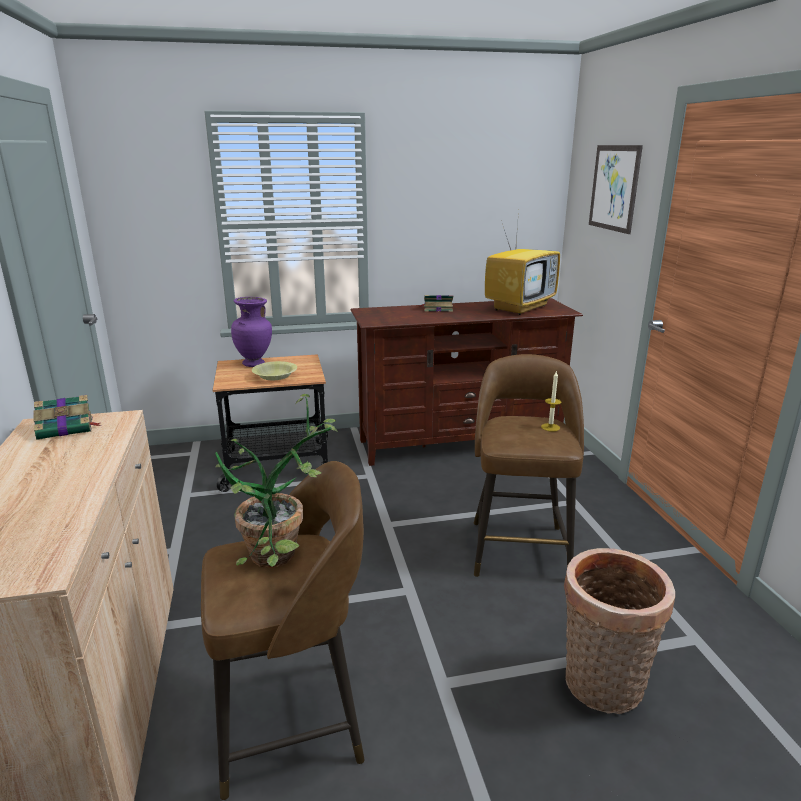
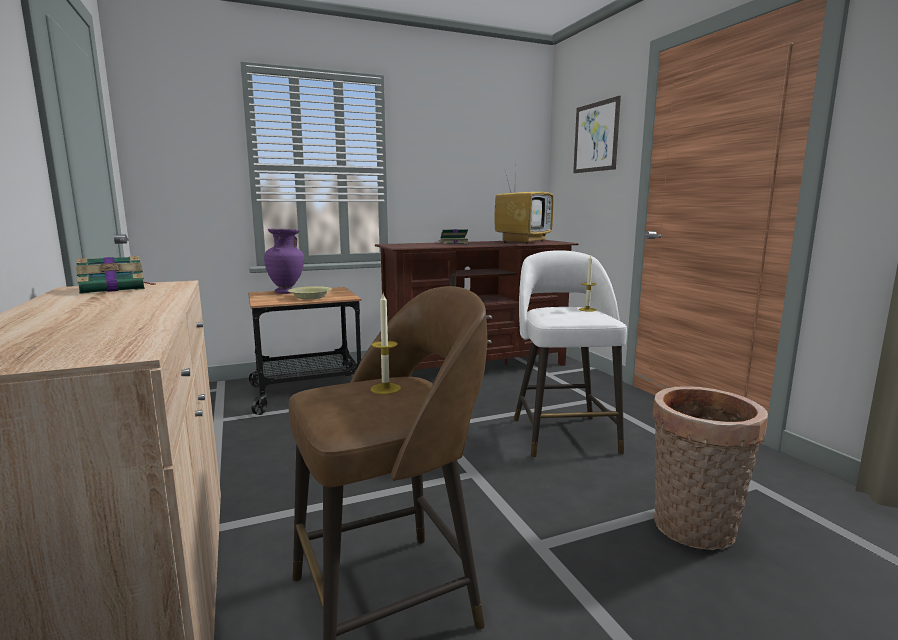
camera: 10 degrees left, 10 degrees down
potted plant [215,394,338,568] -> candle [371,293,401,394]
brown stool [474,354,584,577] -> white stool [514,250,627,458]

